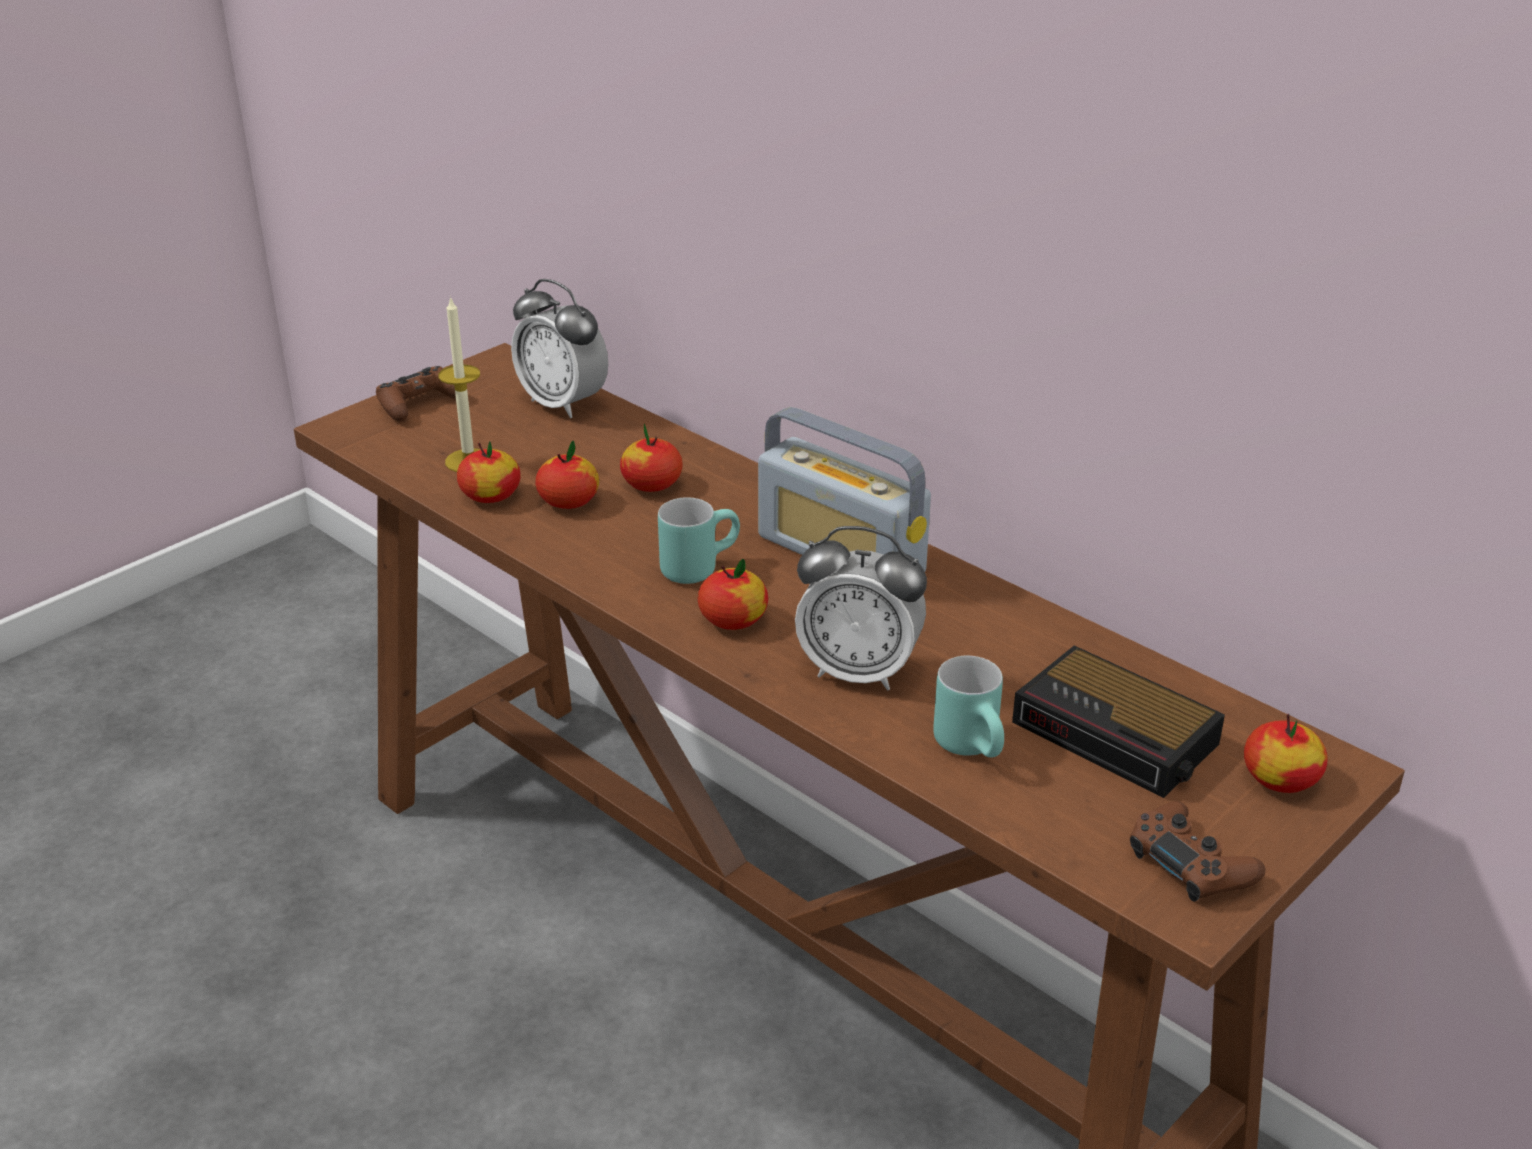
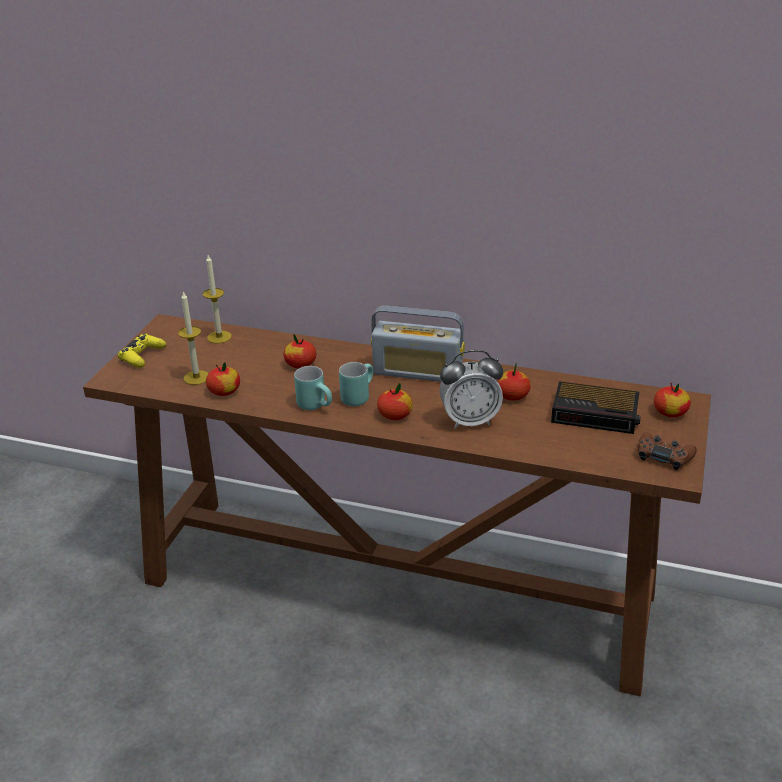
camera: 25 degrees left, 0 degrees up
brown game controller [376,366,456,421] -> yellow game controller [118,333,166,368]
alarm clock [511,279,608,418] -> candle [203,255,232,344]
apple [535,441,599,509] -> apple moved to [497,364,531,400]
turquoise mug [933,656,1004,757] -> turquoise mug moved to [294,366,332,410]

